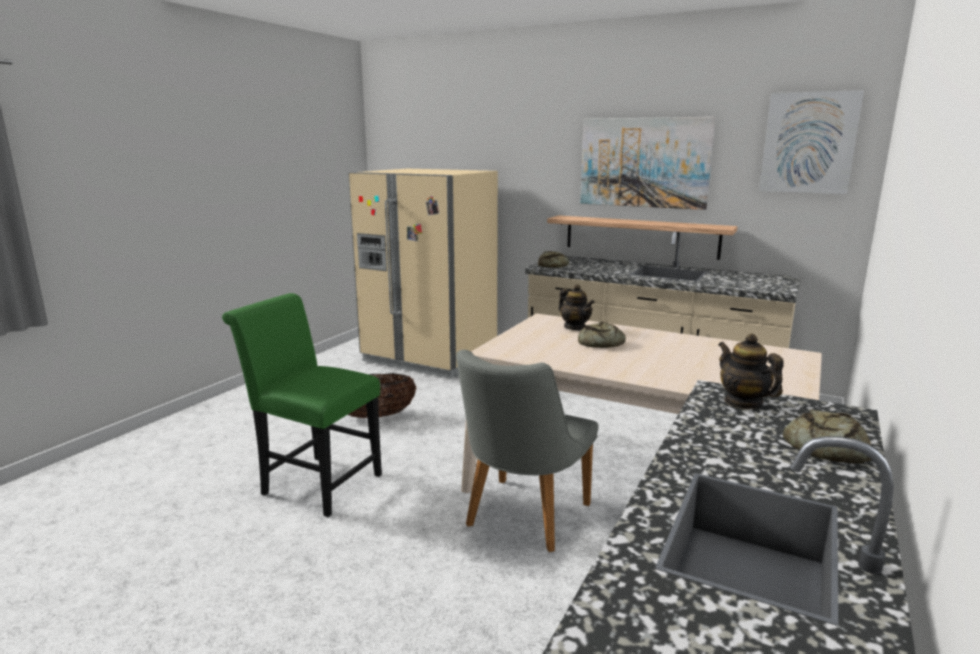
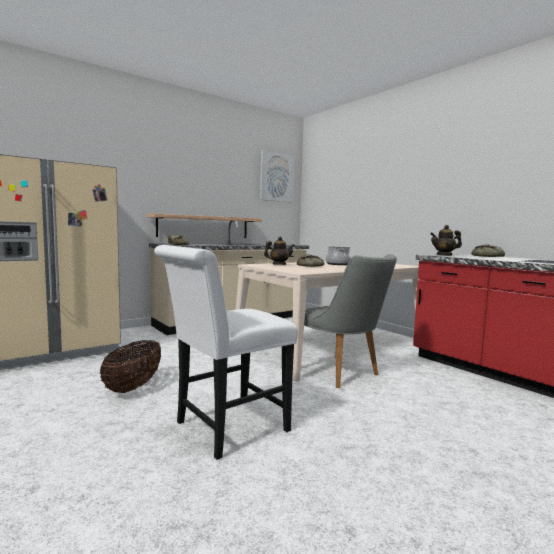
camera: 65 degrees left, 10 degrees down
green chair [222,293,382,517] -> white chair [154,245,298,460]
picture [580,117,716,210] -> none
none -> cooking pot [325,245,352,265]

